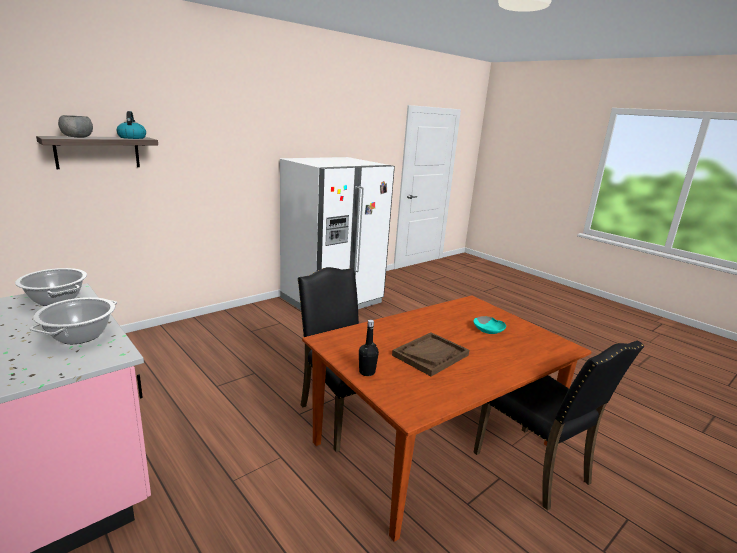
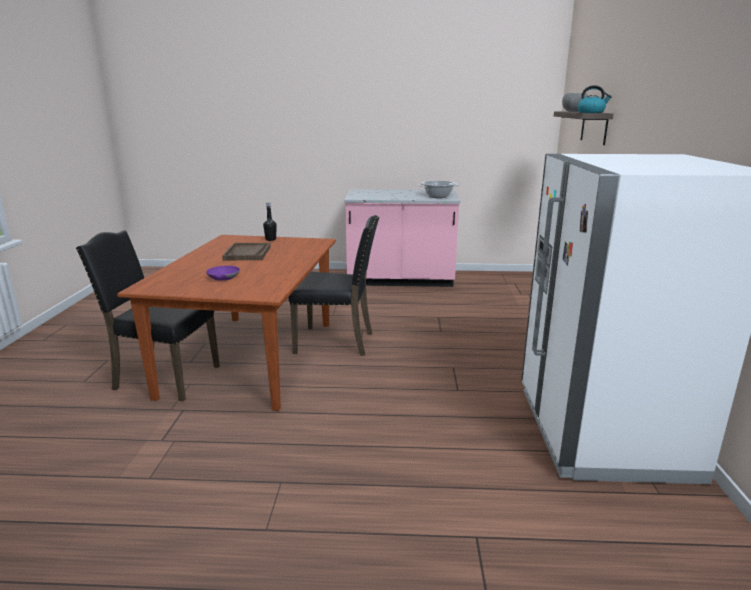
camera: 135 degrees right, 0 degrees up
cooking pot [29,297,117,344] -> none
turquoise bowl [474,316,506,334] -> purple bowl [206,266,240,281]

